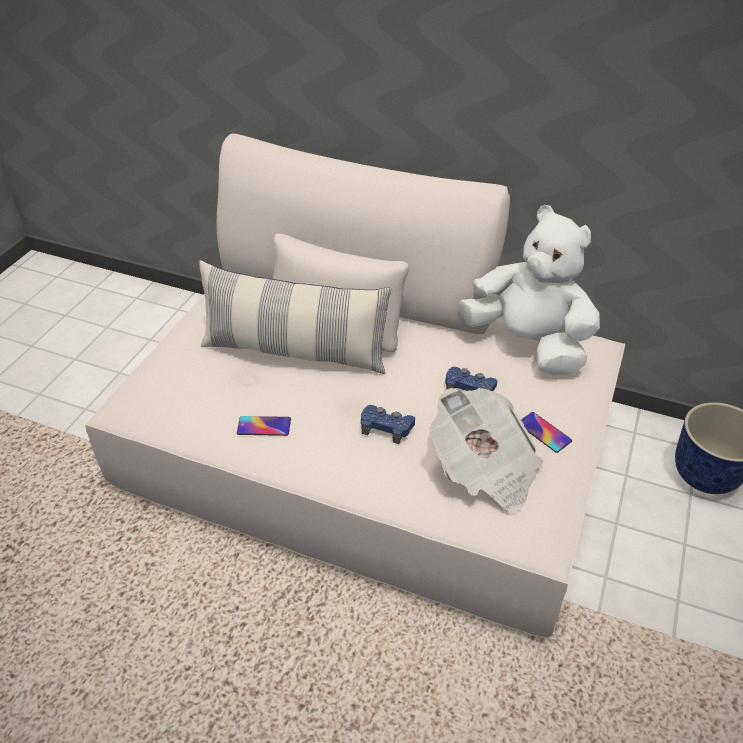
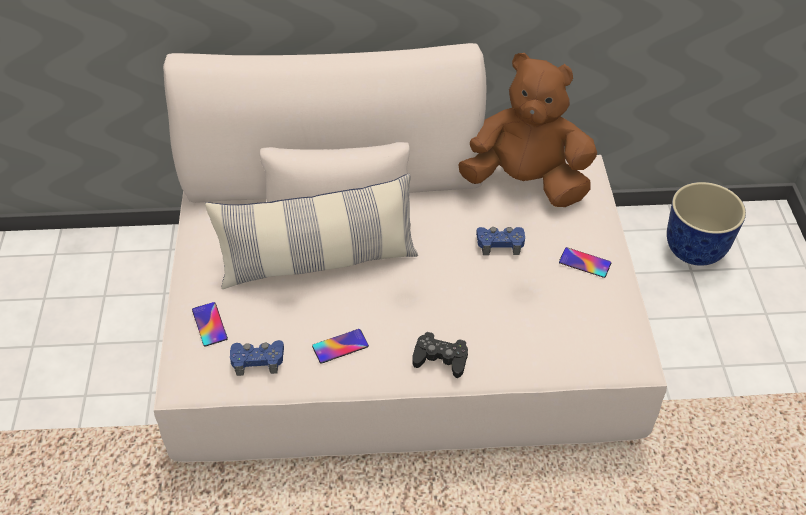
camera: 25 degrees left, 5 degrees up
blue game controller [361,405,415,444] -> blue game controller moved to [230,340,284,376]
newspaper [429,388,543,513] -> none
white plush toy [459,205,600,375] -> brown plush toy [458,53,597,207]
none -> phone [192,302,228,346]
none -> black game controller [412,332,468,378]

